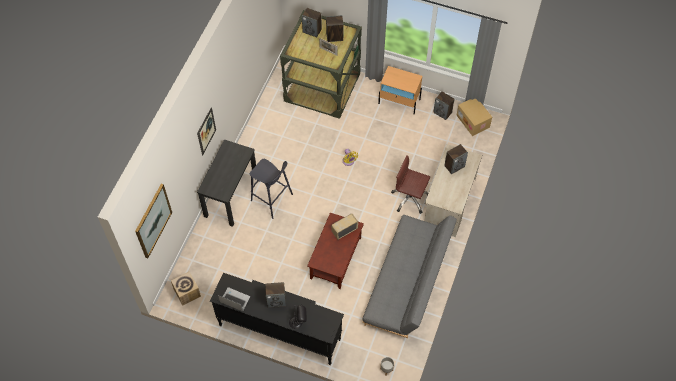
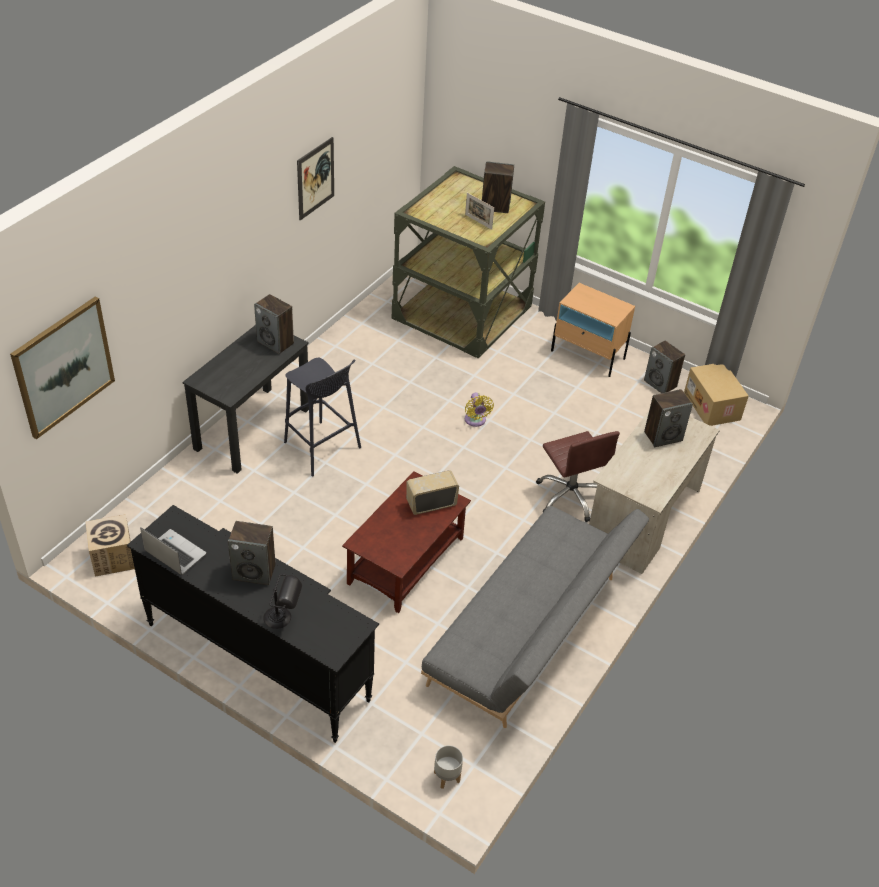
camera: 10 degrees right, 15 degrees down
picture [197,107,216,155] -> picture moved to [297,137,334,221]
speaker [302,8,322,37] -> speaker moved to [254,294,294,354]
brown office chair [391,155,430,214] -> brown office chair turned 150 degrees counterclockwise [536,431,620,523]

